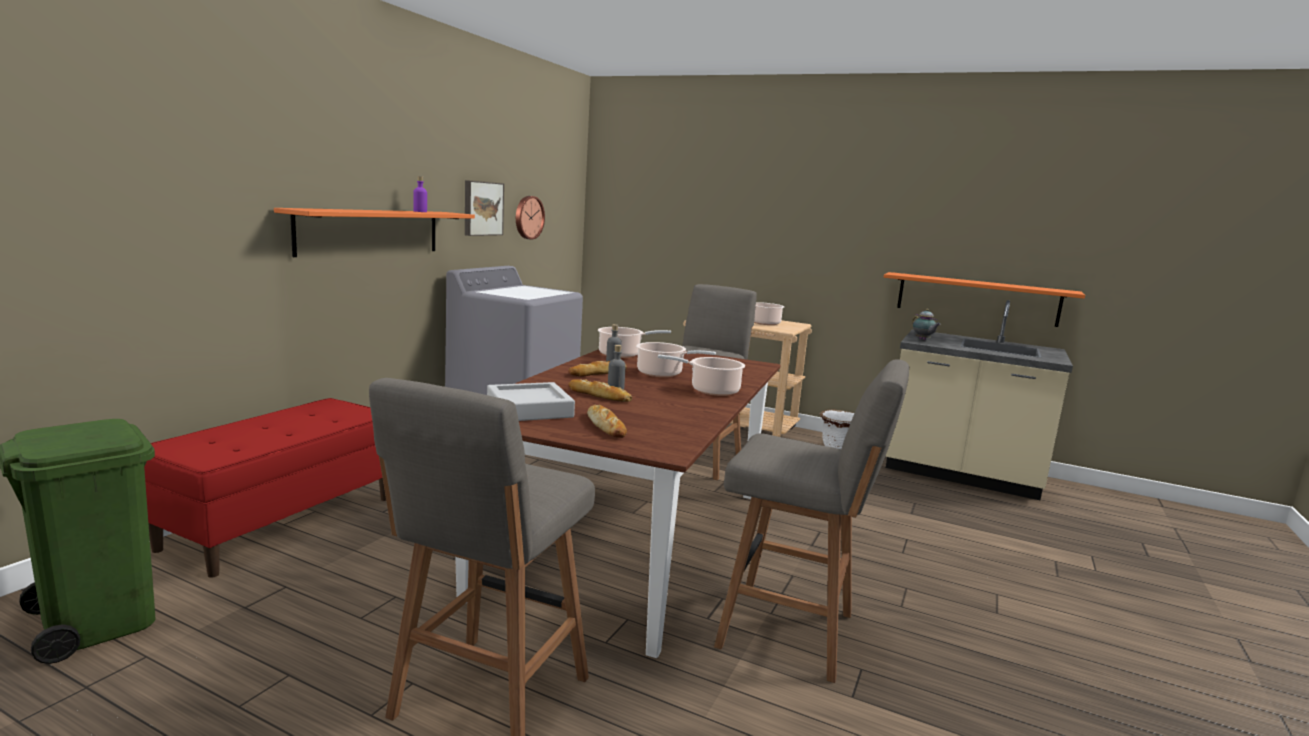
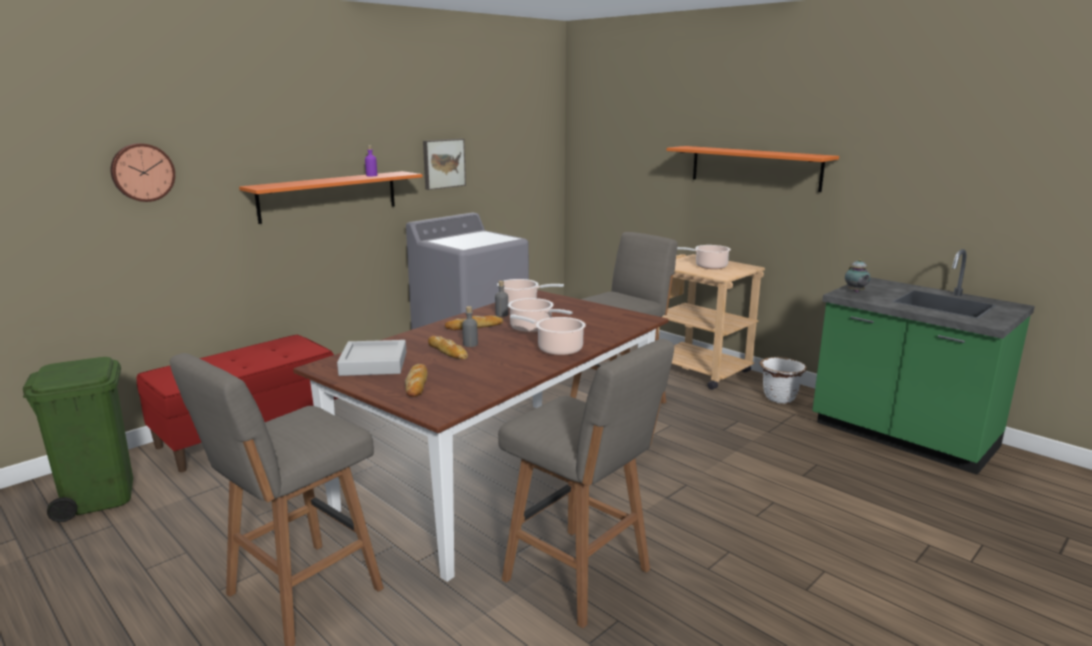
camera: 20 degrees right, 5 degrees up
wall clock [516,196,545,240] -> wall clock moved to [111,143,175,202]
orange shelf [883,272,1085,327] -> orange shelf moved to [666,146,839,192]
beige counter [886,300,1073,500] -> green counter [812,249,1035,475]

